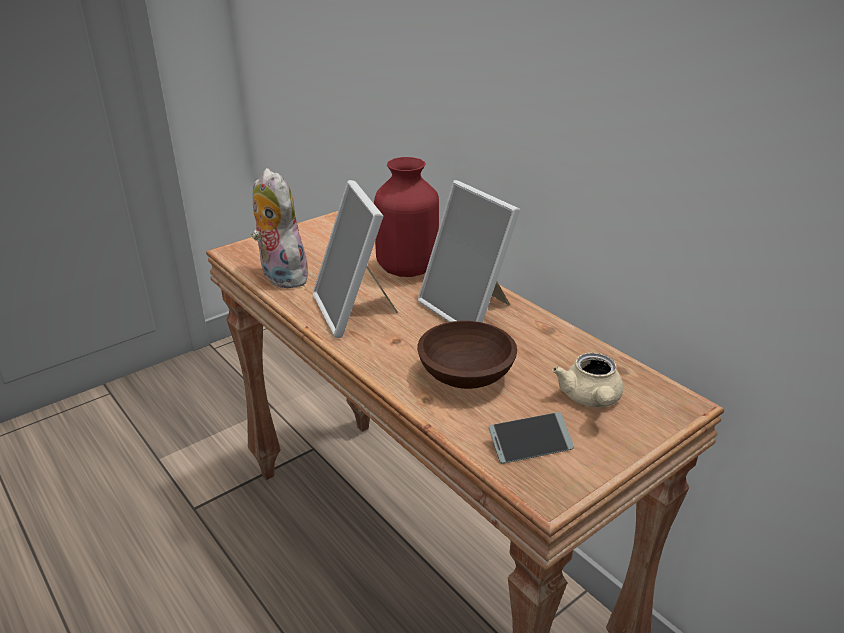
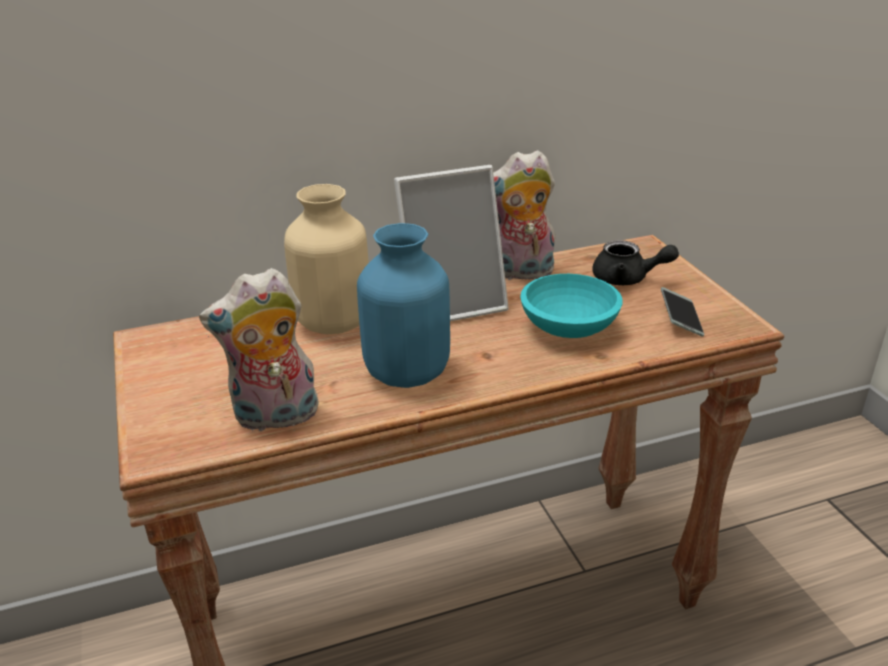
camera: 70 degrees left, 0 degrees up
picture frame [313,180,398,338] -> blue vase [357,223,450,388]
red vase [374,157,439,277] -> beige vase [284,184,369,334]
brown bowl [417,321,517,389] -> turquoise bowl [520,274,623,338]
beige teapot [552,353,623,408] -> black teapot [592,240,679,285]
none -> plush toy [493,150,555,280]

